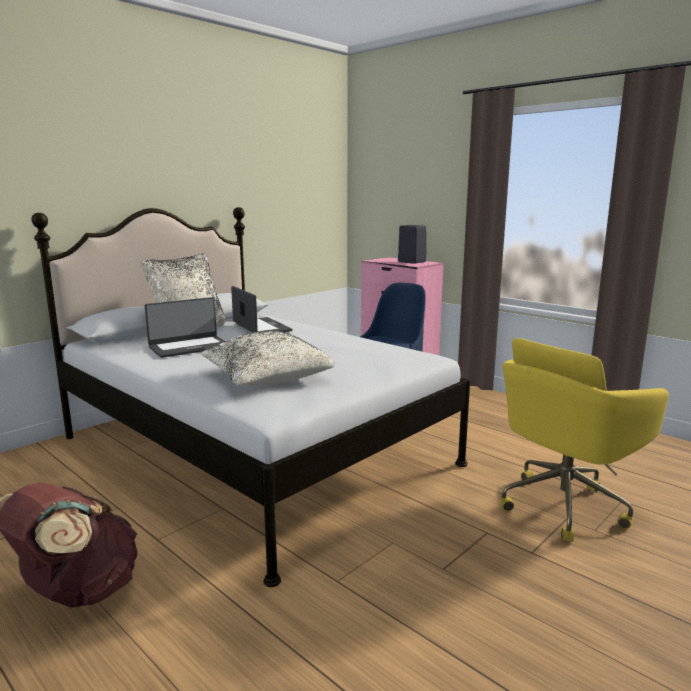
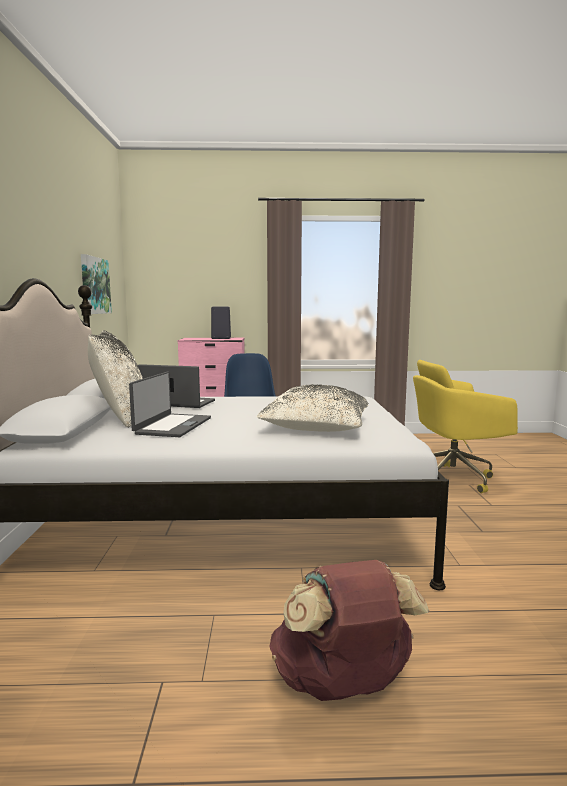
camera: 45 degrees left, 5 degrees down
yellow office chair [500,338,669,542] -> yellow office chair turned 75 degrees clockwise [413,360,518,493]
none -> picture [81,254,112,314]

